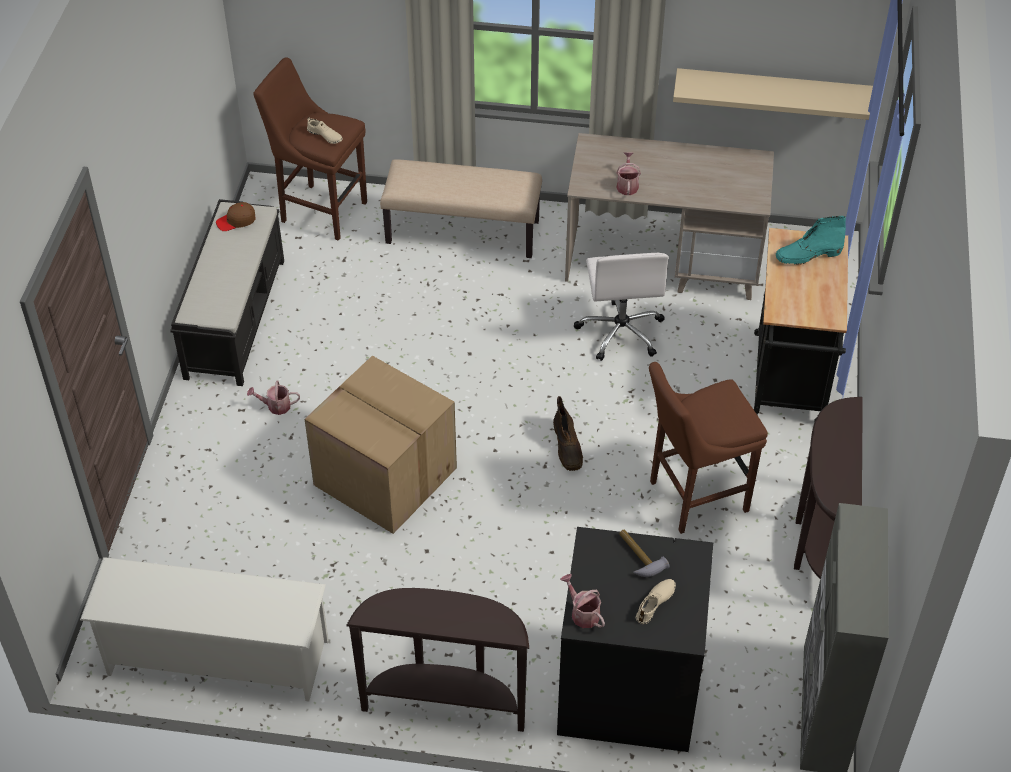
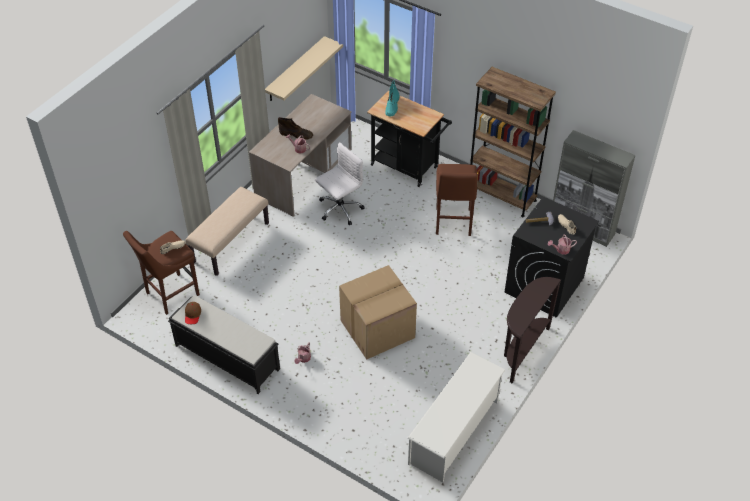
camera: 65 degrees left, 0 degrees up
brown boot [553,396,583,471] -> brown boot moved to [278,117,313,140]
white office chair [574,253,669,361] -> white office chair turned 60 degrees counterclockwise [315,142,365,225]
brown console table [794,397,863,579] -> brown bookcase [470,67,556,217]

